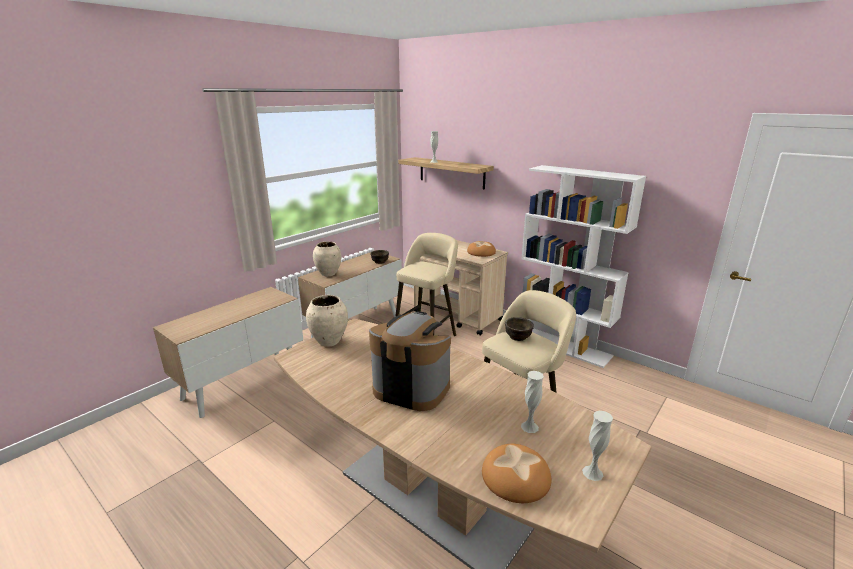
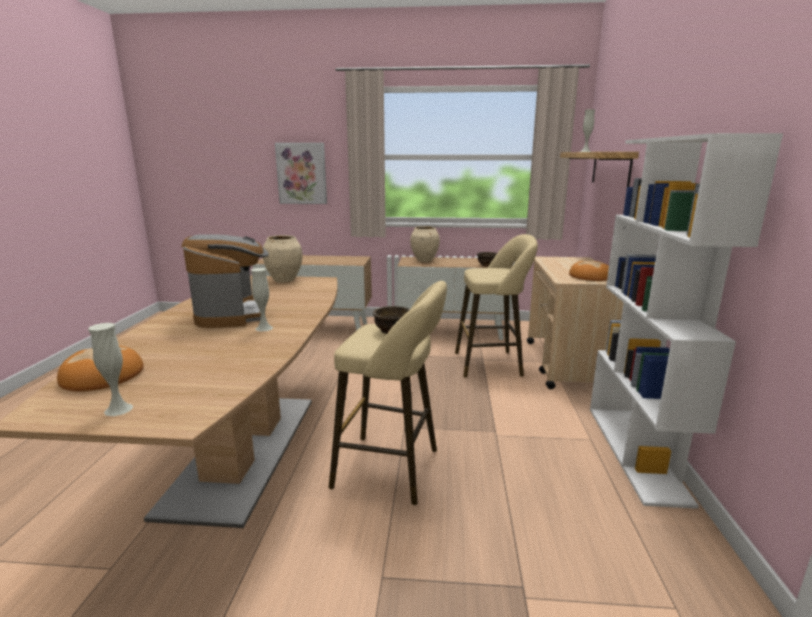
camera: 55 degrees right, 5 degrees down
white vase [521,371,544,433] -> white vase moved to [251,268,273,332]
none -> picture [275,143,327,204]

